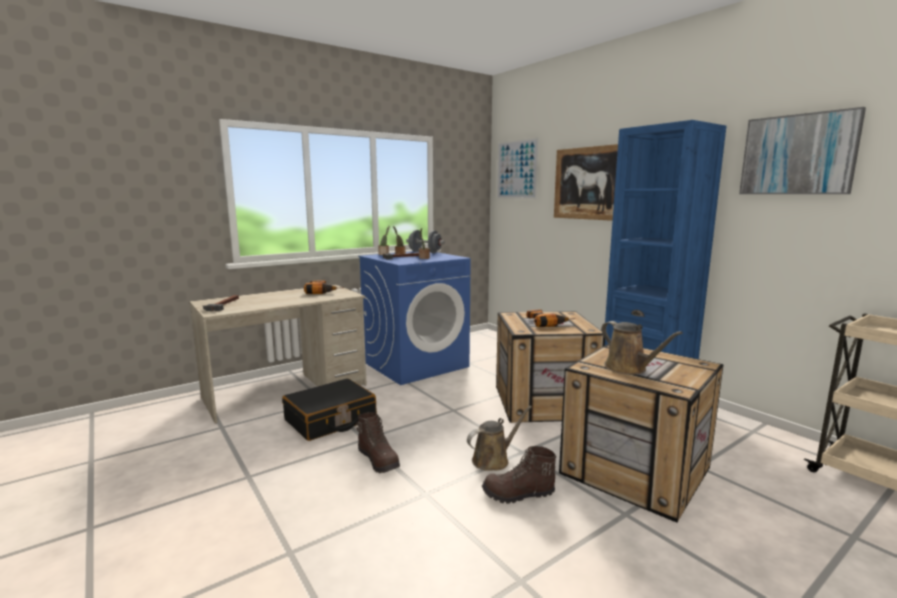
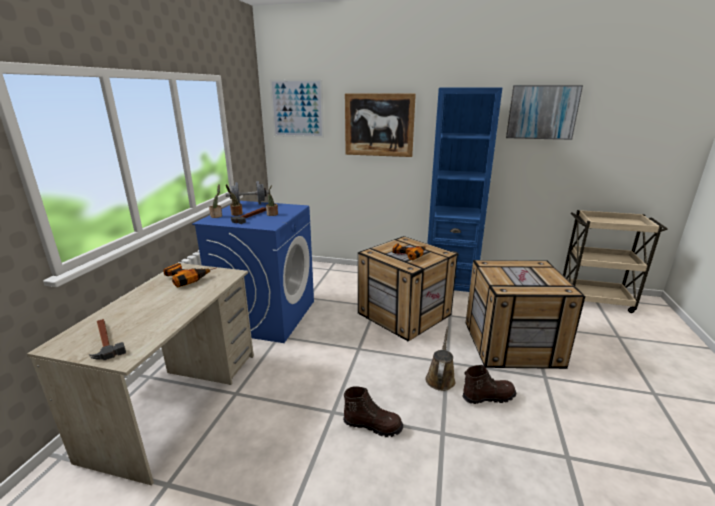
camera: 40 degrees left, 10 degrees up
black suitcase [282,379,377,441] -> none
brown boot [482,446,556,504] -> brown boot turned 150 degrees counterclockwise [463,365,516,404]
brown watering can [601,321,683,375] -> none

